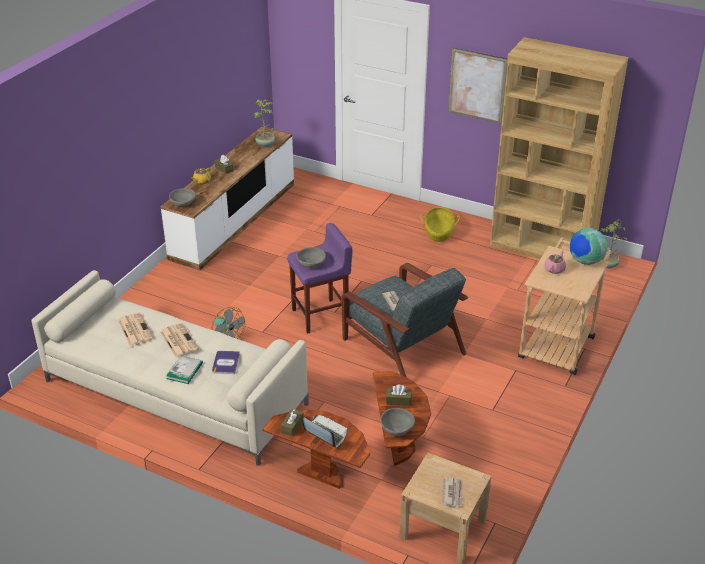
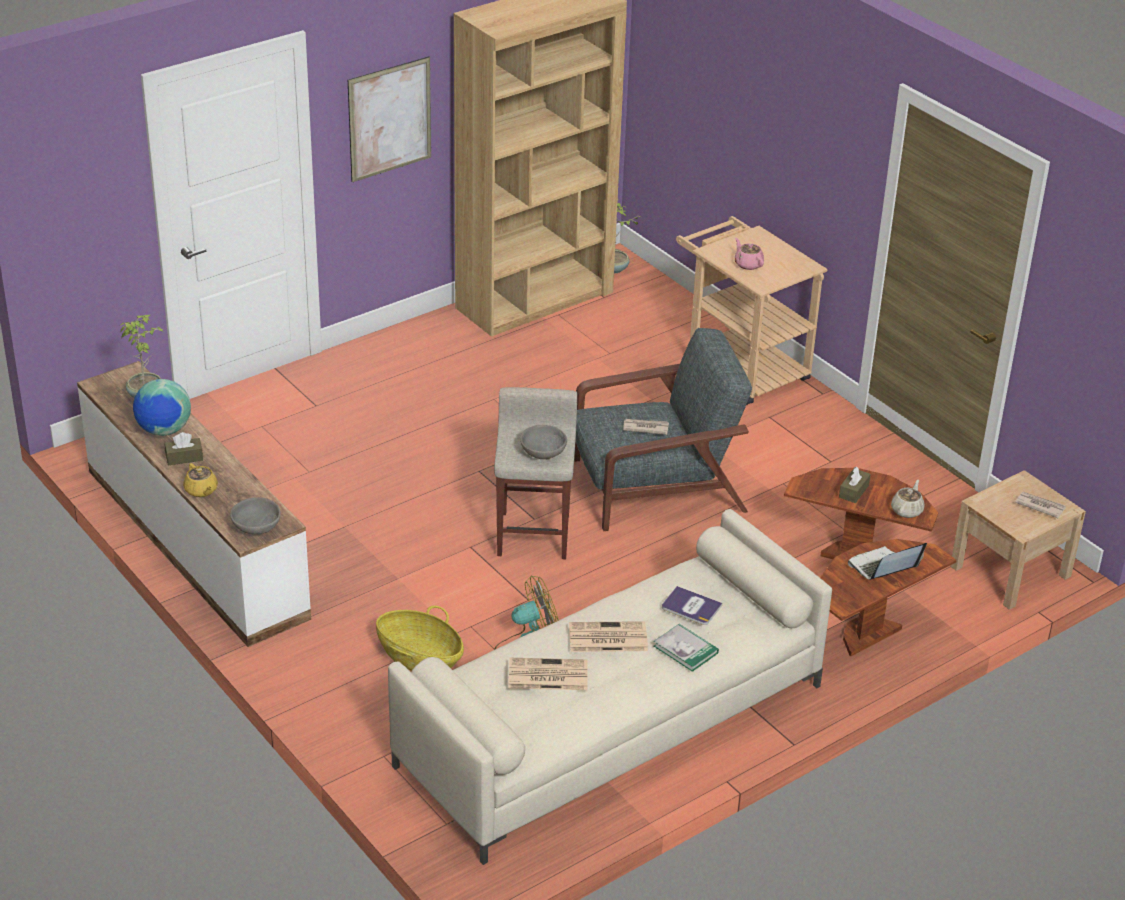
camera: 65 degrees left, 0 degrees up
brown tissue box [281,409,304,436] -> none
purple stool [287,223,353,334] -> beige stool [494,387,577,560]
grey bowl [381,408,415,436] -> beige teapot [891,480,924,518]
basket [420,207,460,242] -> basket moved to [376,605,464,671]
globe [570,228,607,265] -> globe moved to [133,379,191,436]

